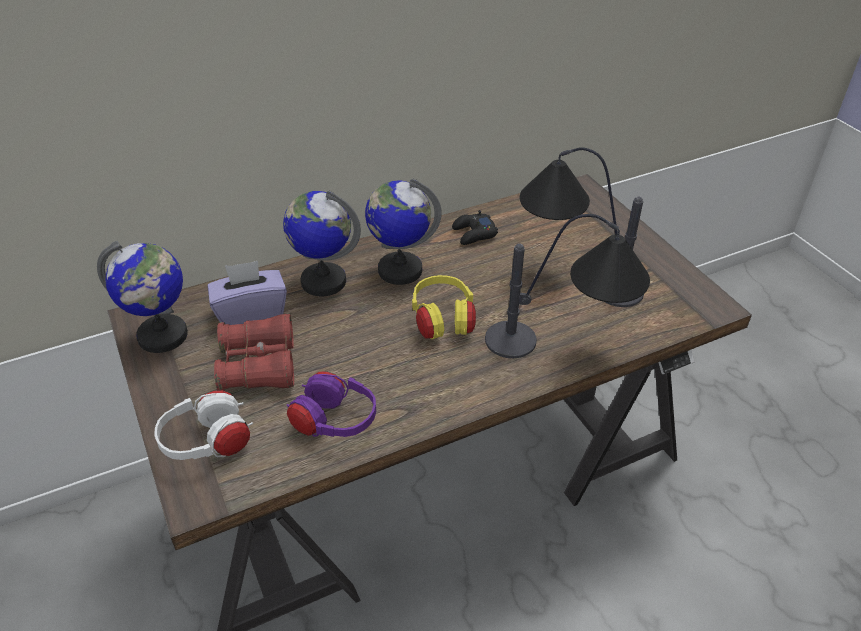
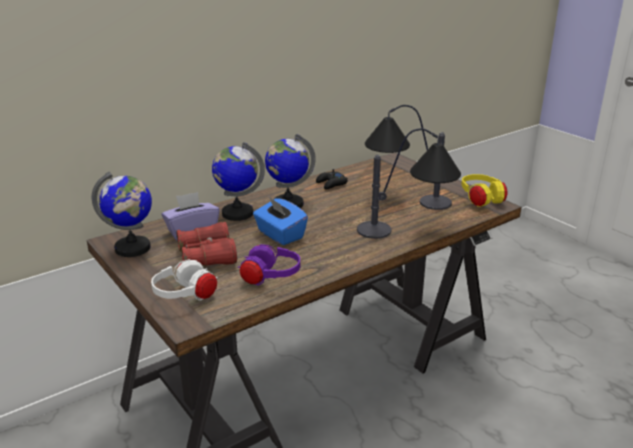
camera: 10 degrees left, 15 degrees down
yellow headphones [412,275,476,339] -> yellow headphones moved to [461,174,507,207]
none -> blue tissue box [253,197,308,245]

